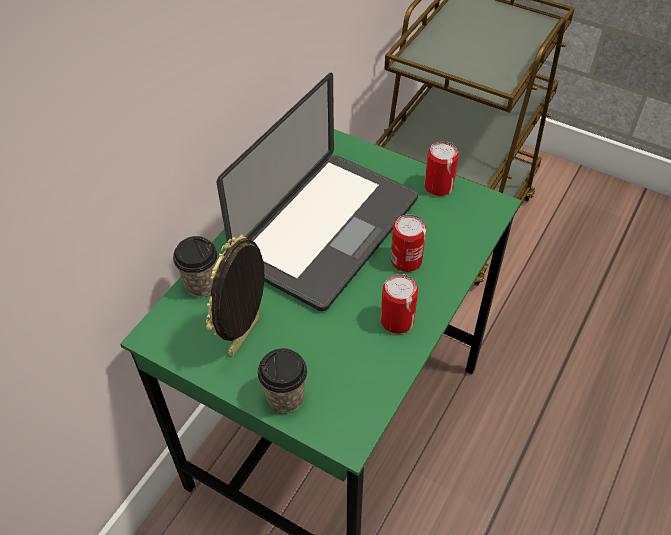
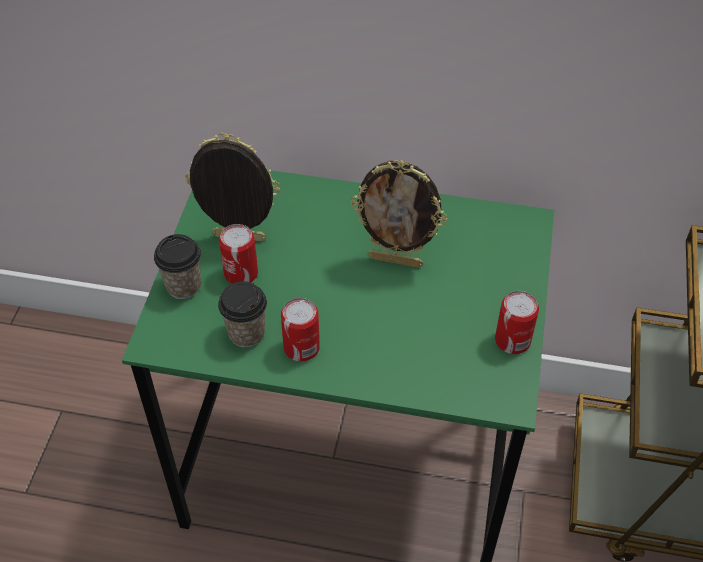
camera: 70 degrees right, 0 degrees up
cup [173,236,218,297] -> cup moved to [218,281,267,348]
laptop [217,73,418,311] -> picture frame [351,160,447,268]
can [391,214,426,272] -> can moved to [219,224,258,284]

